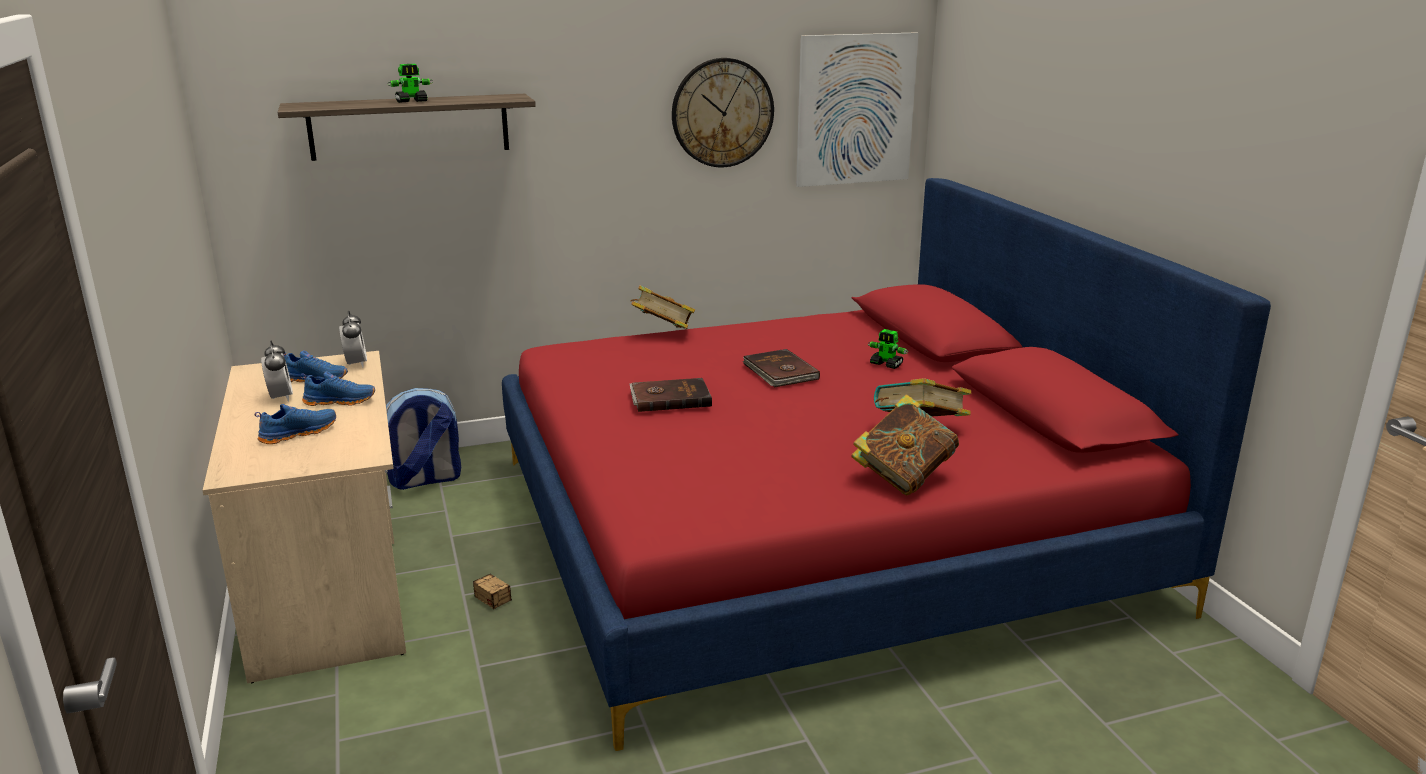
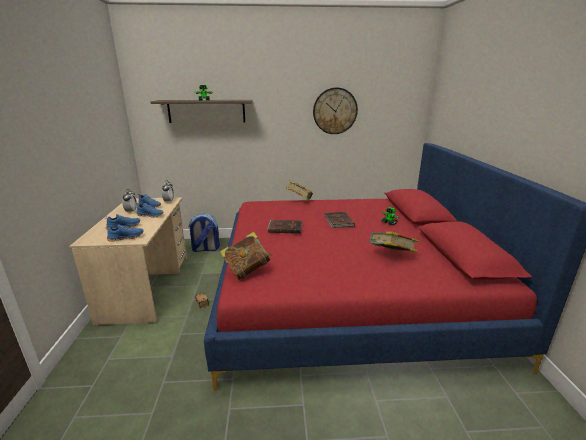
camera: 15 degrees right, 0 degrees up
picture [796,32,919,187] -> none
book [851,394,959,495] -> book moved to [220,232,272,280]
none -> blue shoe [105,224,144,242]

